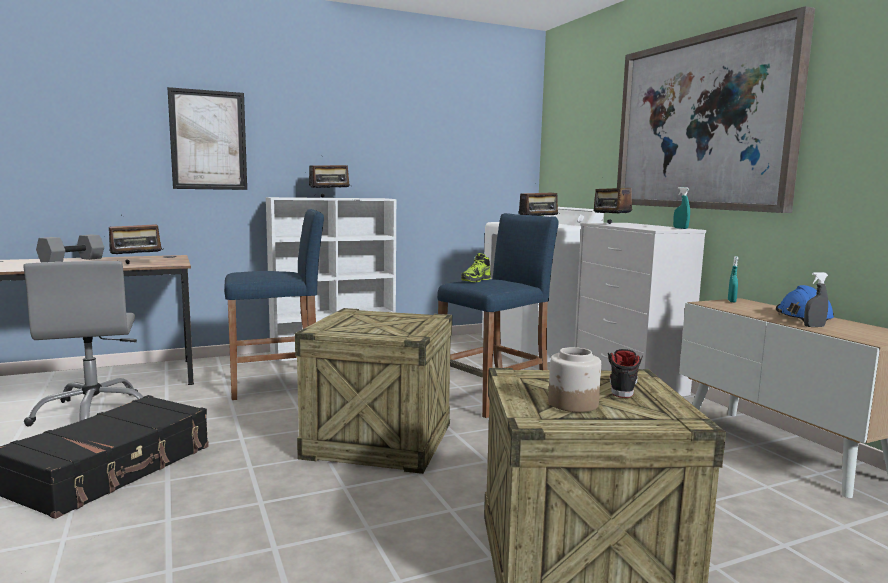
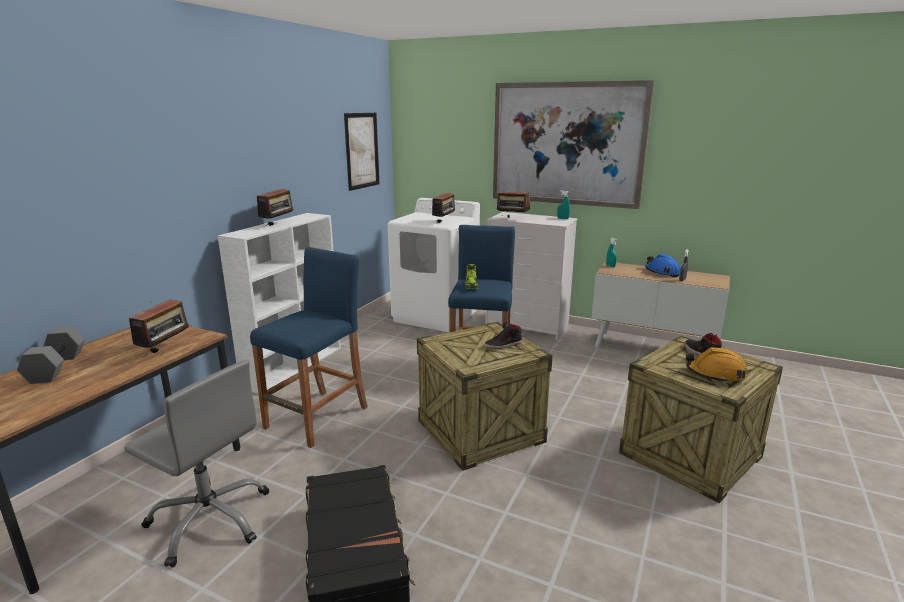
camera: 40 degrees left, 10 degrees up
picture [167,87,247,190] -> picture moved to [344,113,380,191]
jar [548,347,601,412] -> orange hard hat [686,347,747,383]
none -> black shoe [485,322,522,349]

